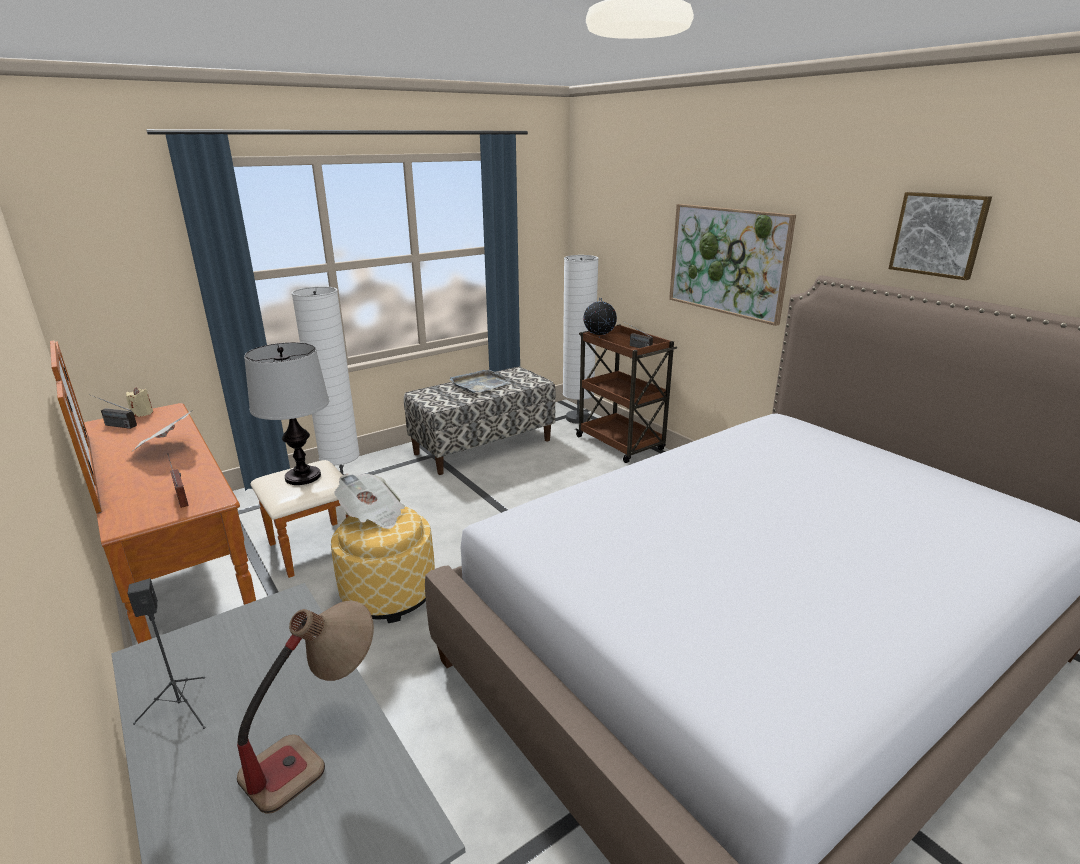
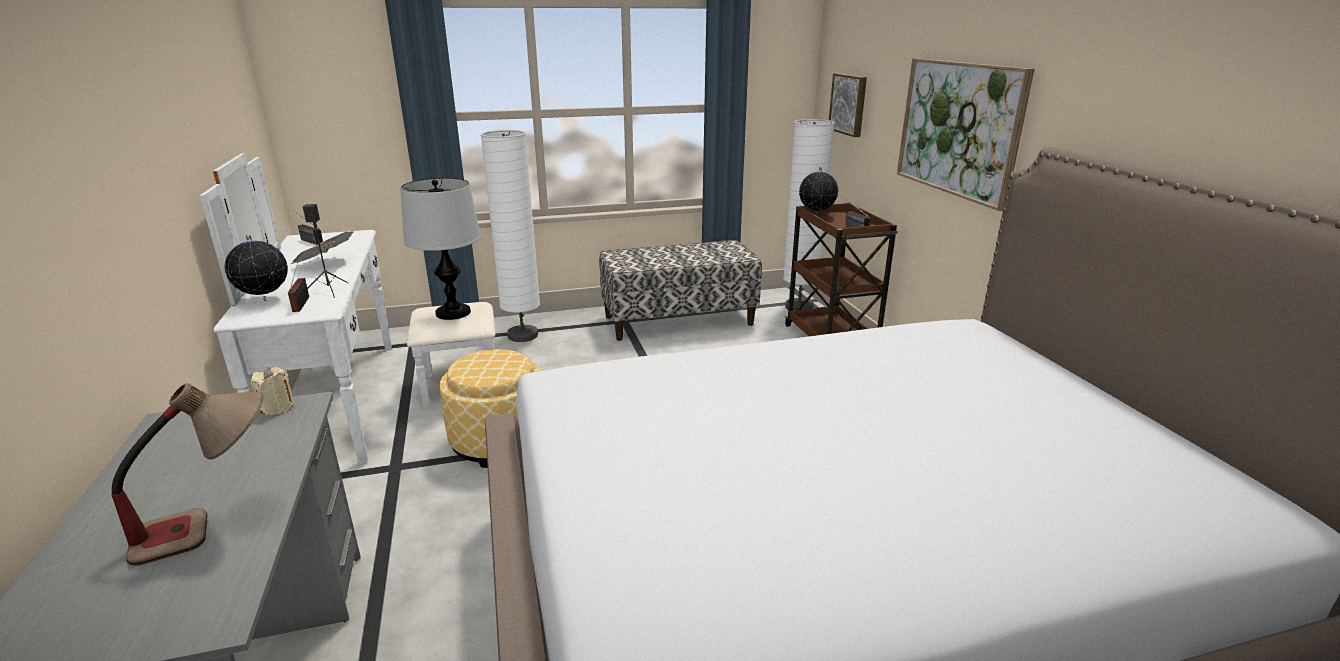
camera: 20 degrees right, 0 degrees up
brown dresser [50,341,348,644] -> white dresser [200,153,495,464]
beige candle [126,387,153,417] -> beige candle moved to [251,367,294,415]
black speaker [127,578,206,729] -> black speaker moved to [303,204,348,298]
newspaper [334,474,405,529] -> none
grey tray [449,370,510,393] -> none
picture [888,192,992,280] -> picture moved to [829,73,867,137]
none -> globe [225,235,288,301]

